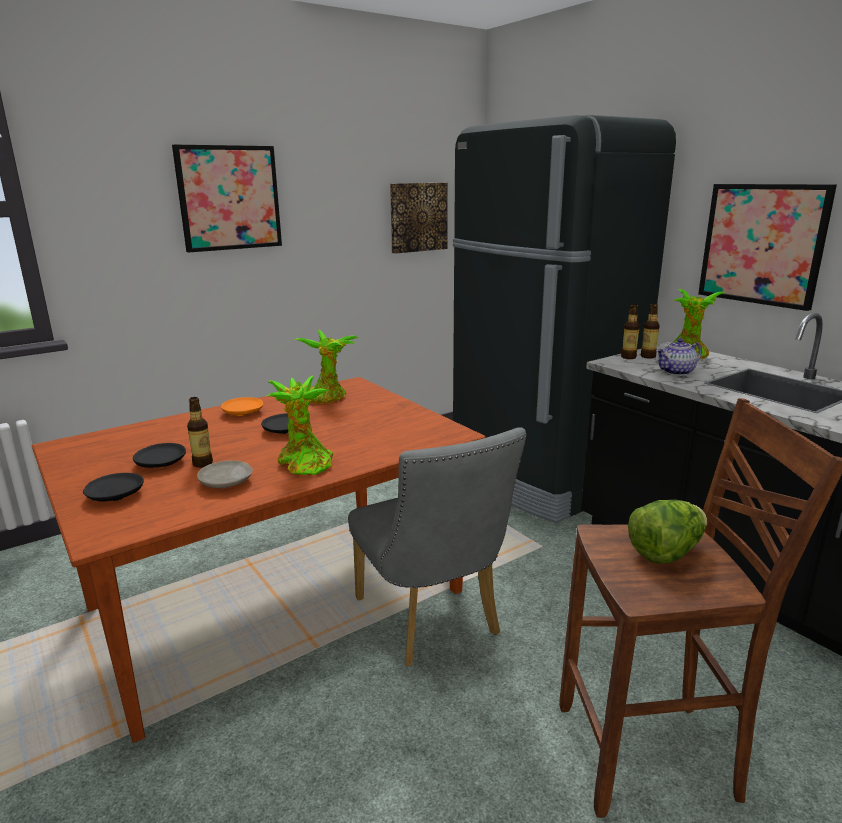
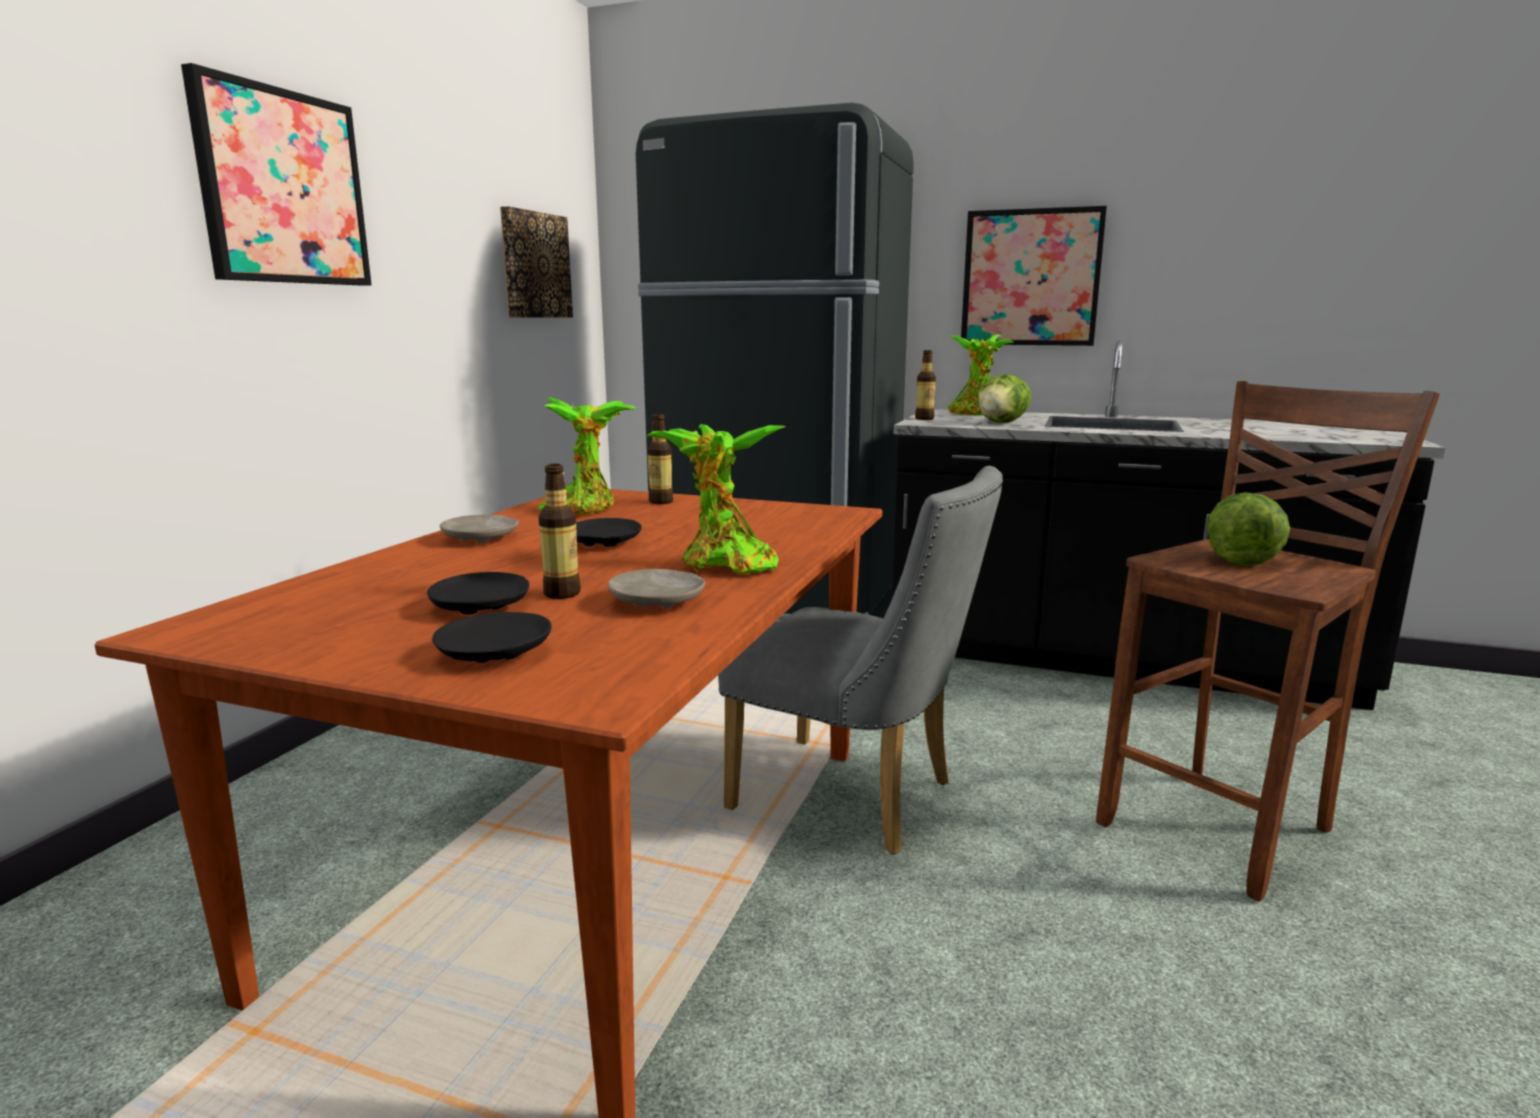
camera: 35 degrees left, 5 degrees down
orange plate [221,397,263,416] -> beige plate [440,514,519,543]
bottle [641,304,660,359] -> bottle moved to [647,414,673,504]
teapot [656,338,702,376] -> lettuce [977,374,1031,423]

